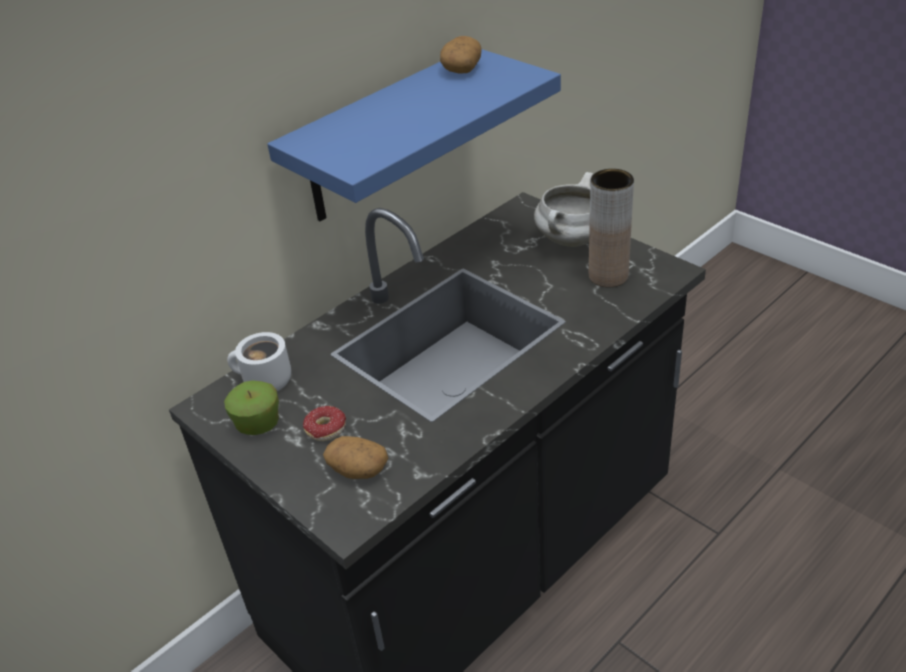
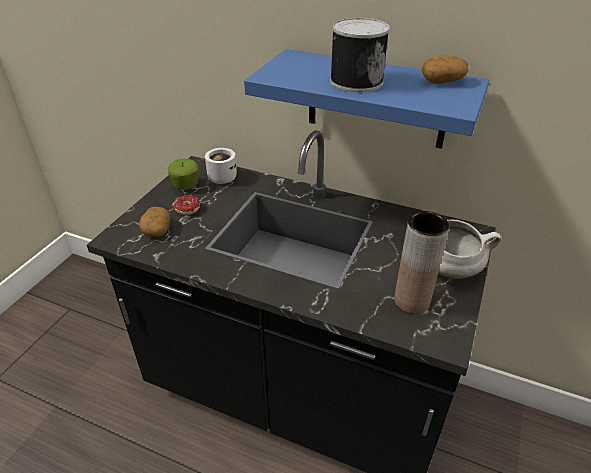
camera: 65 degrees right, 0 degrees up
none -> can [330,18,390,92]

